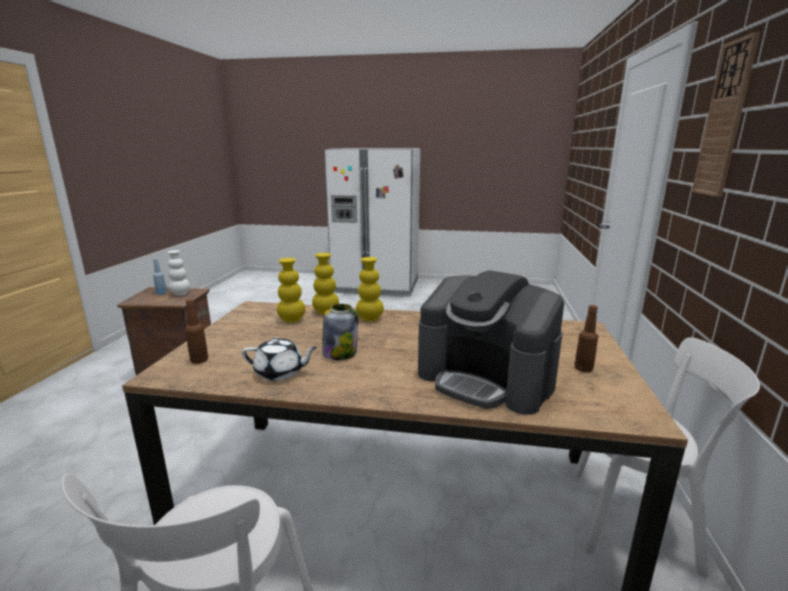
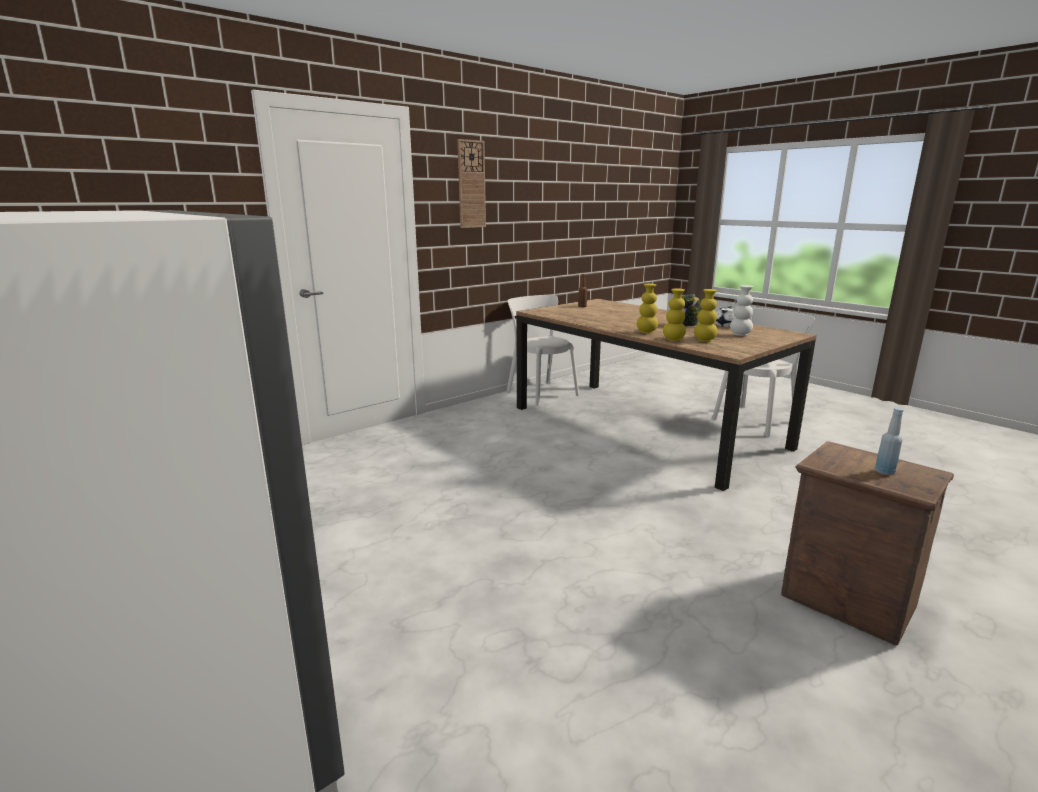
camera: 140 degrees left, 0 degrees up
white vase [167,250,190,296] -> white vase moved to [730,285,753,336]
brown bottle [185,299,208,364] -> none
coffee machine [418,270,564,415] -> none

